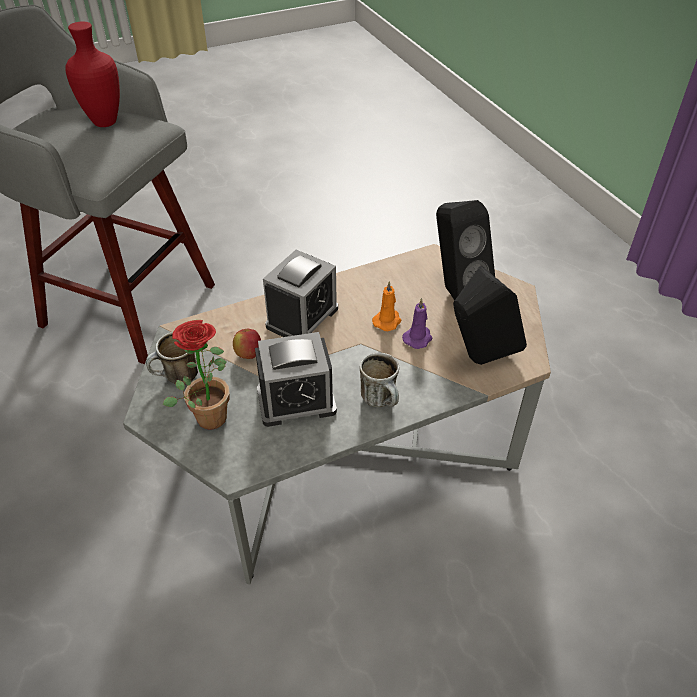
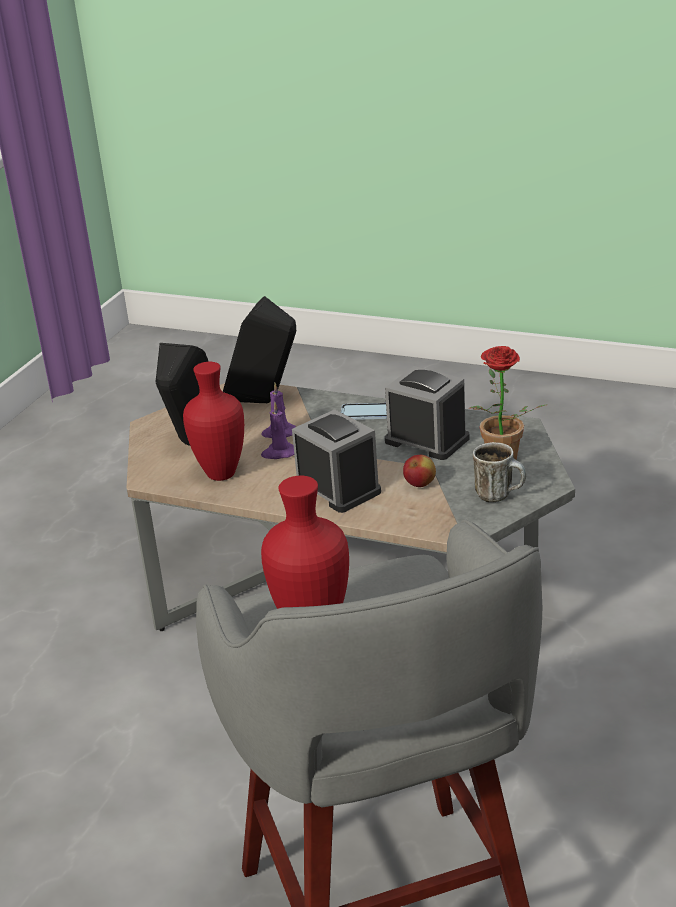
camera: 130 degrees left, 15 degrees down
alarm clock [263,250,338,337] -> alarm clock turned 60 degrees clockwise [292,409,381,513]
mug [360,353,399,407] -> phone [341,403,387,420]
orange candle [372,281,401,331] -> purple candle [261,402,294,459]
none -> red vase [183,362,244,481]

